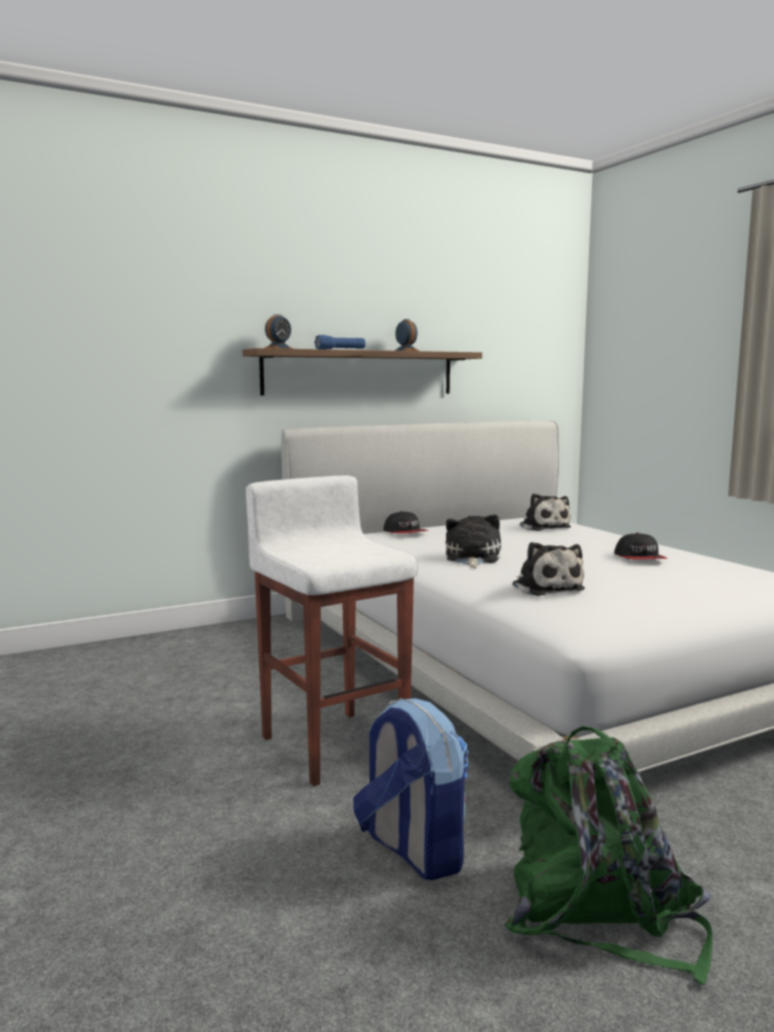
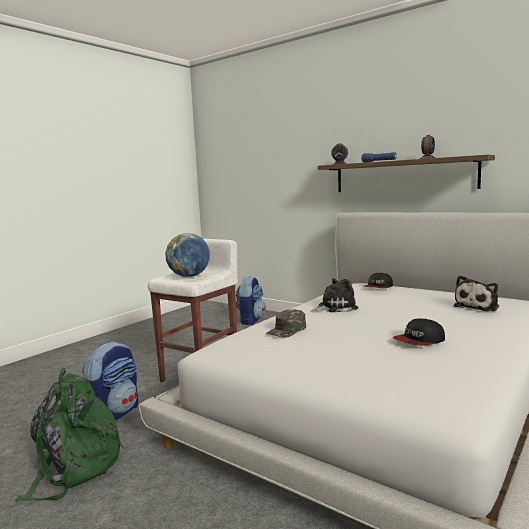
camera: 65 degrees right, 0 degrees up
plush toy [512,542,585,596] -> green cap [266,309,306,338]
none -> globe [165,233,210,277]
none -> backpack [236,276,266,325]

